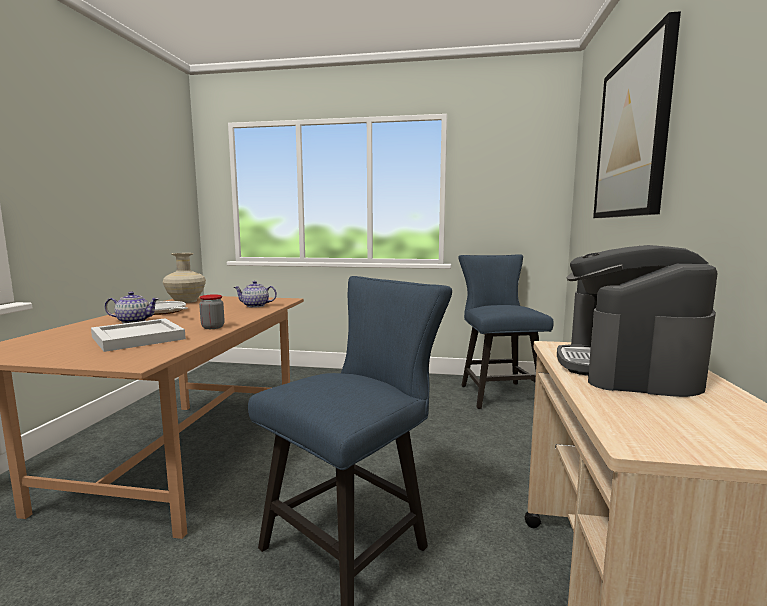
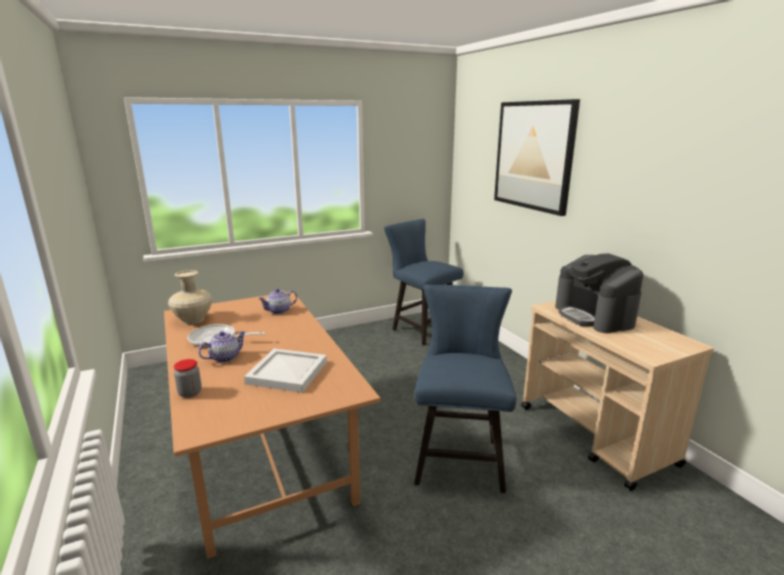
camera: 35 degrees left, 10 degrees up
jar [199,294,225,329] -> jar moved to [174,359,202,398]

